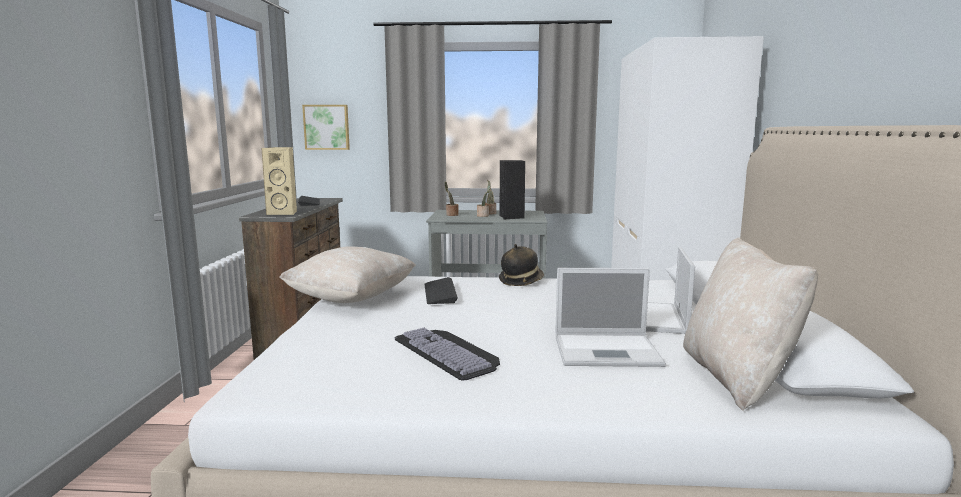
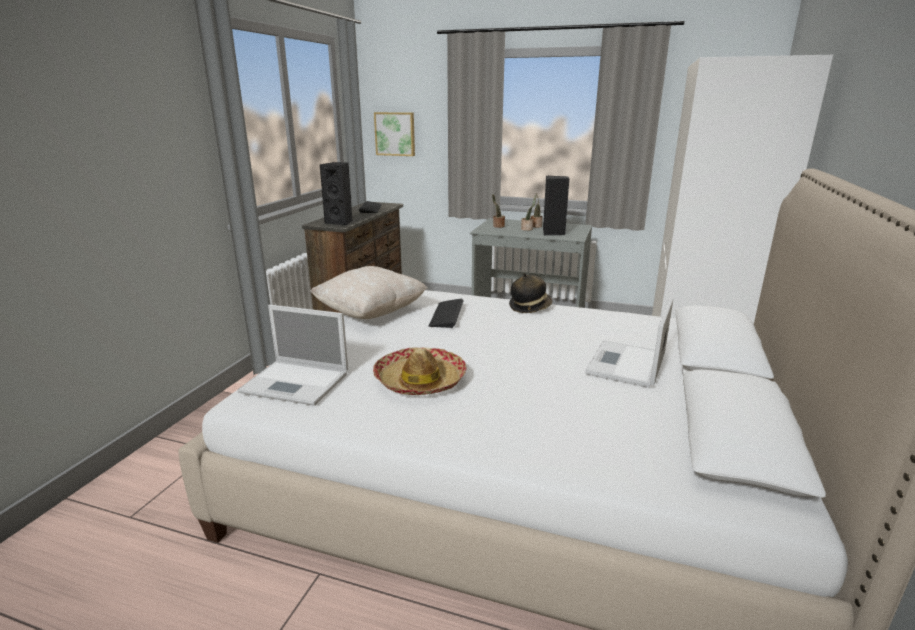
camera: 15 degrees right, 10 degrees up
beige speaker [261,147,297,215] -> black speaker [320,162,352,225]
keyboard [394,328,500,381] -> hat [373,347,467,395]
laptop [555,268,666,367] -> laptop moved to [237,305,348,406]
beige pillow [683,237,818,411] -> none

